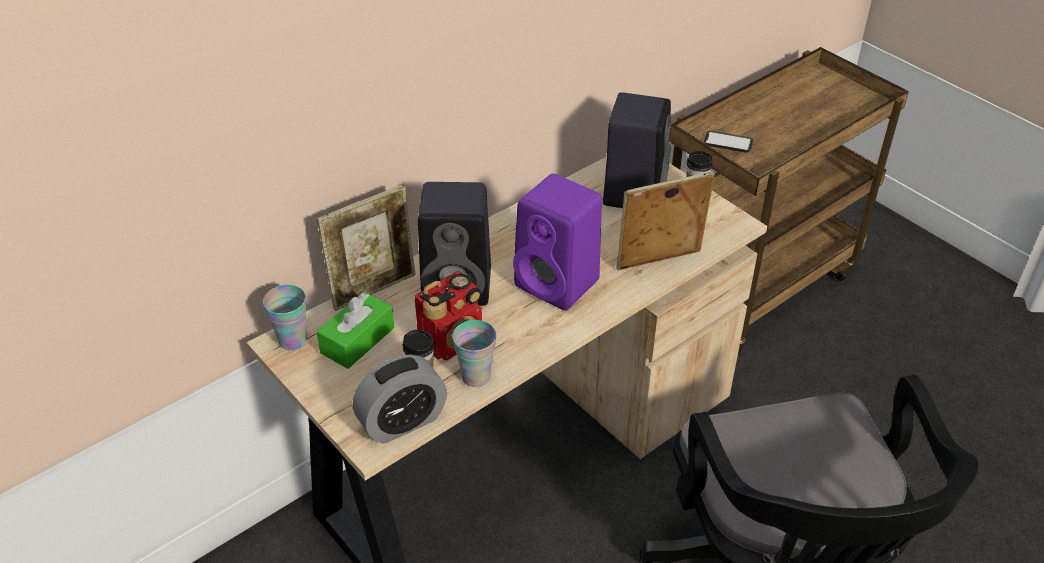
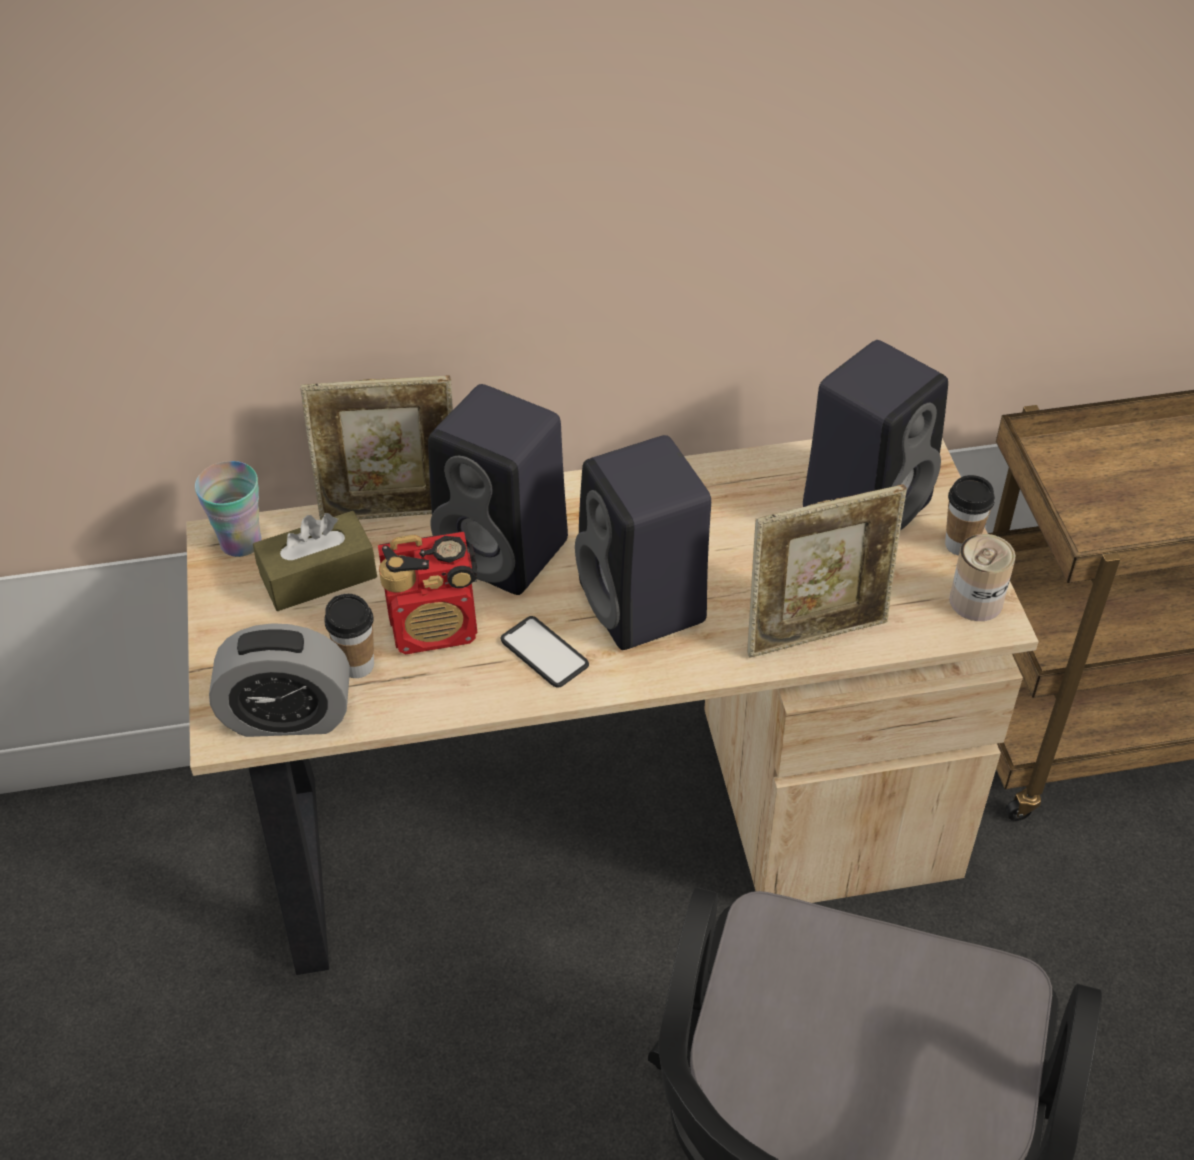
camera: 30 degrees right, 5 degrees up
green tissue box [316,292,395,369] -> brown tissue box [253,511,377,611]
cup [452,320,497,387] -> none
purple speaker [513,174,602,311] -> black speaker [575,435,711,650]
picture frame [616,171,715,271] -> picture frame turned 150 degrees clockwise [747,484,907,658]
phone [704,131,753,152] -> phone moved to [500,616,589,688]
none -> can [949,534,1016,621]

